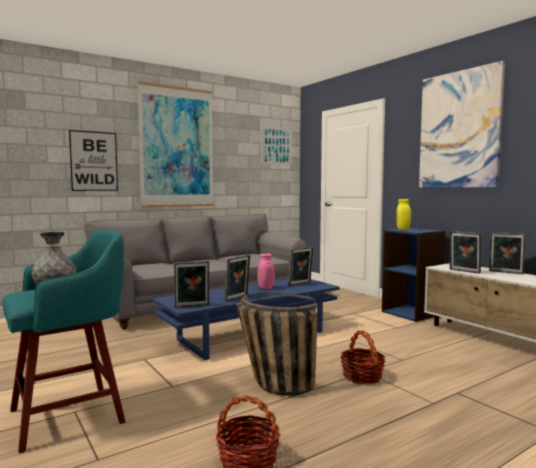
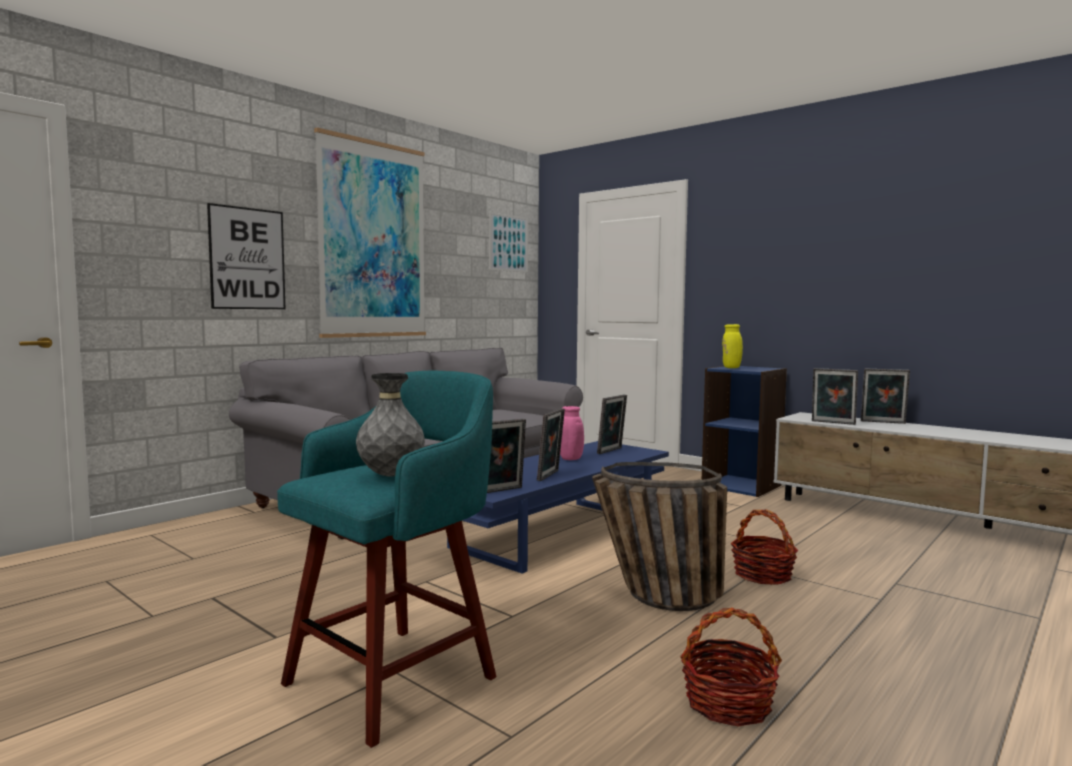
camera: 15 degrees left, 0 degrees up
picture [419,61,505,188] -> none

